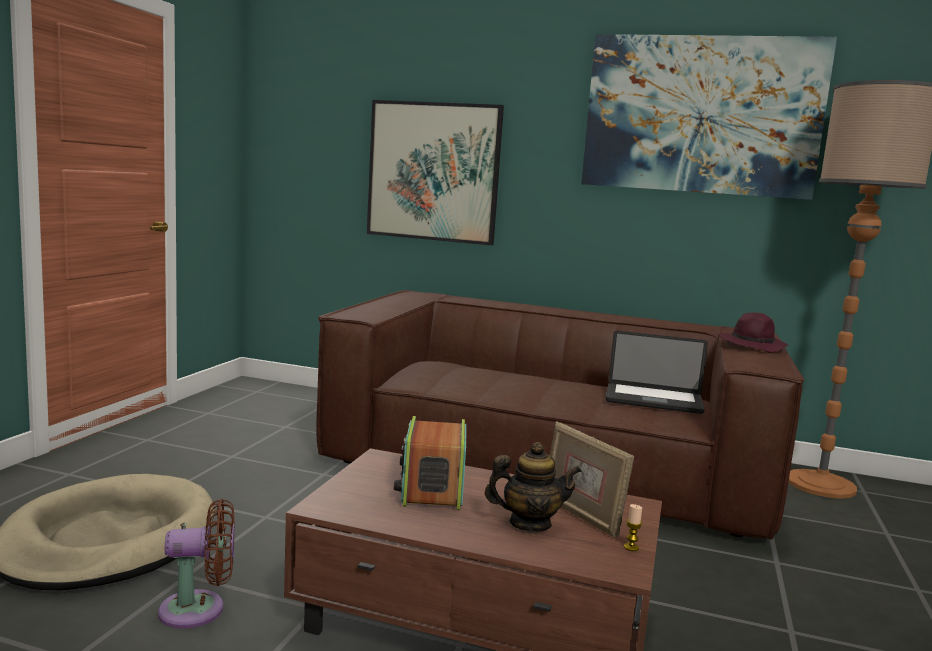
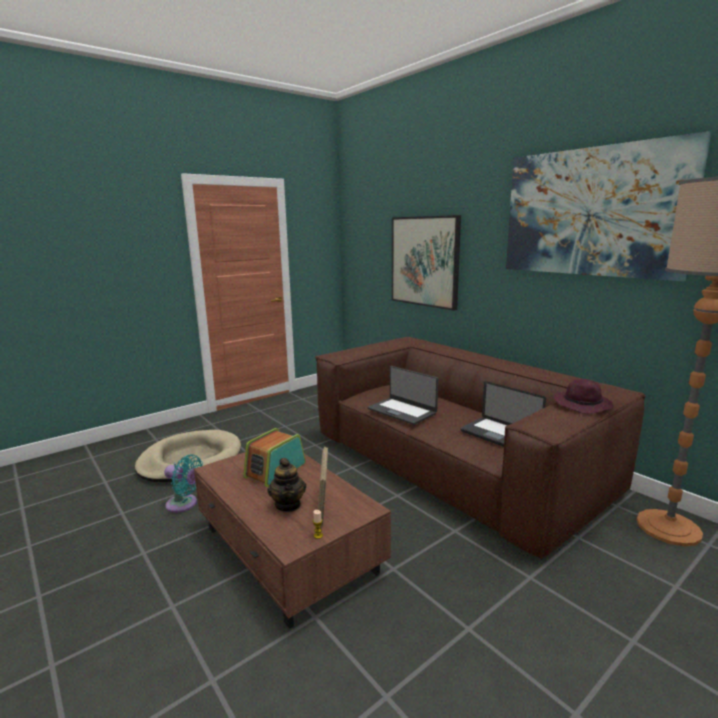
camera: 35 degrees right, 5 degrees up
brown fan [158,499,235,628] -> turquoise fan [164,454,203,513]
teapot [485,442,582,532] -> teapot turned 45 degrees clockwise [267,458,306,512]
none -> laptop [367,366,438,425]

